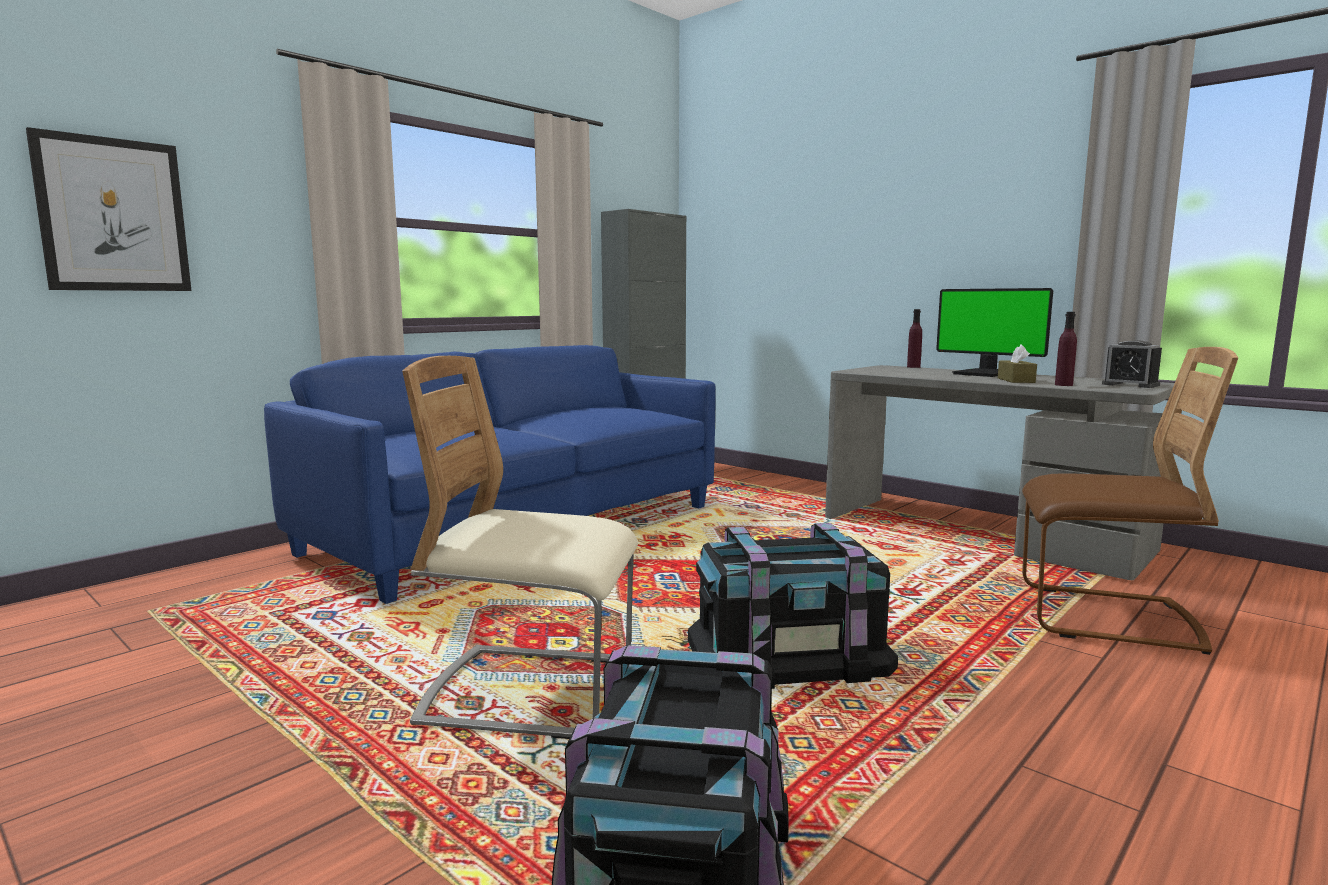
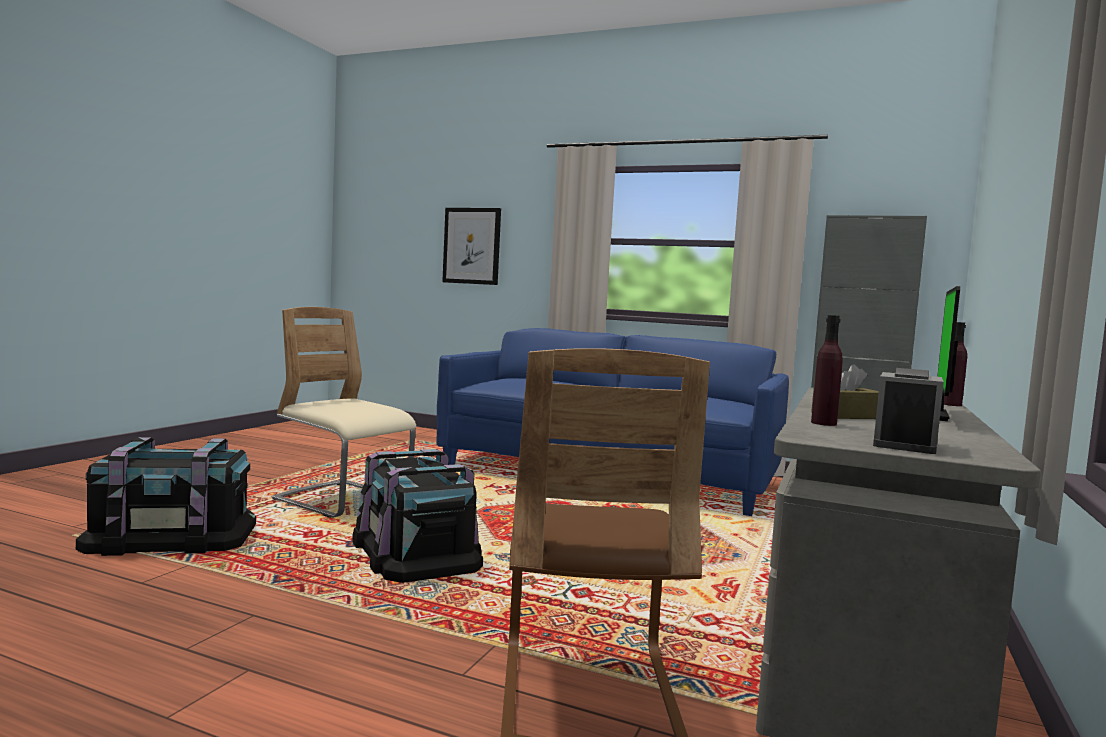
camera: 70 degrees right, 5 degrees down
beige chair [402,356,638,739] -> beige chair turned 45 degrees counterclockwise [272,307,416,518]

